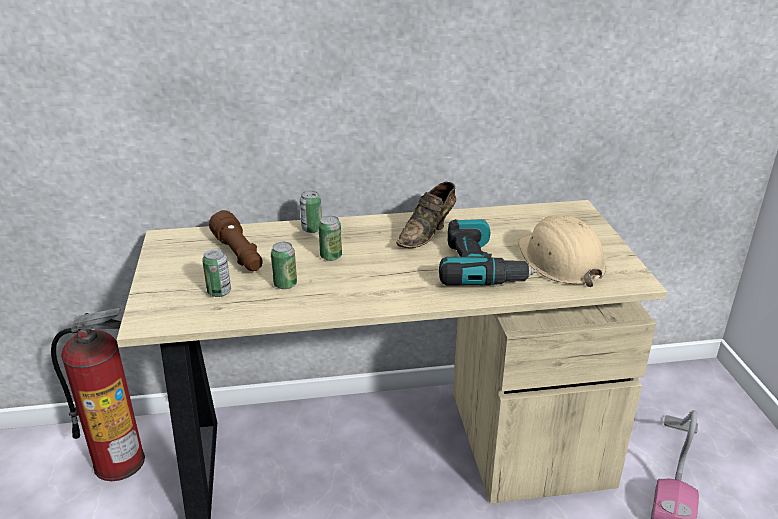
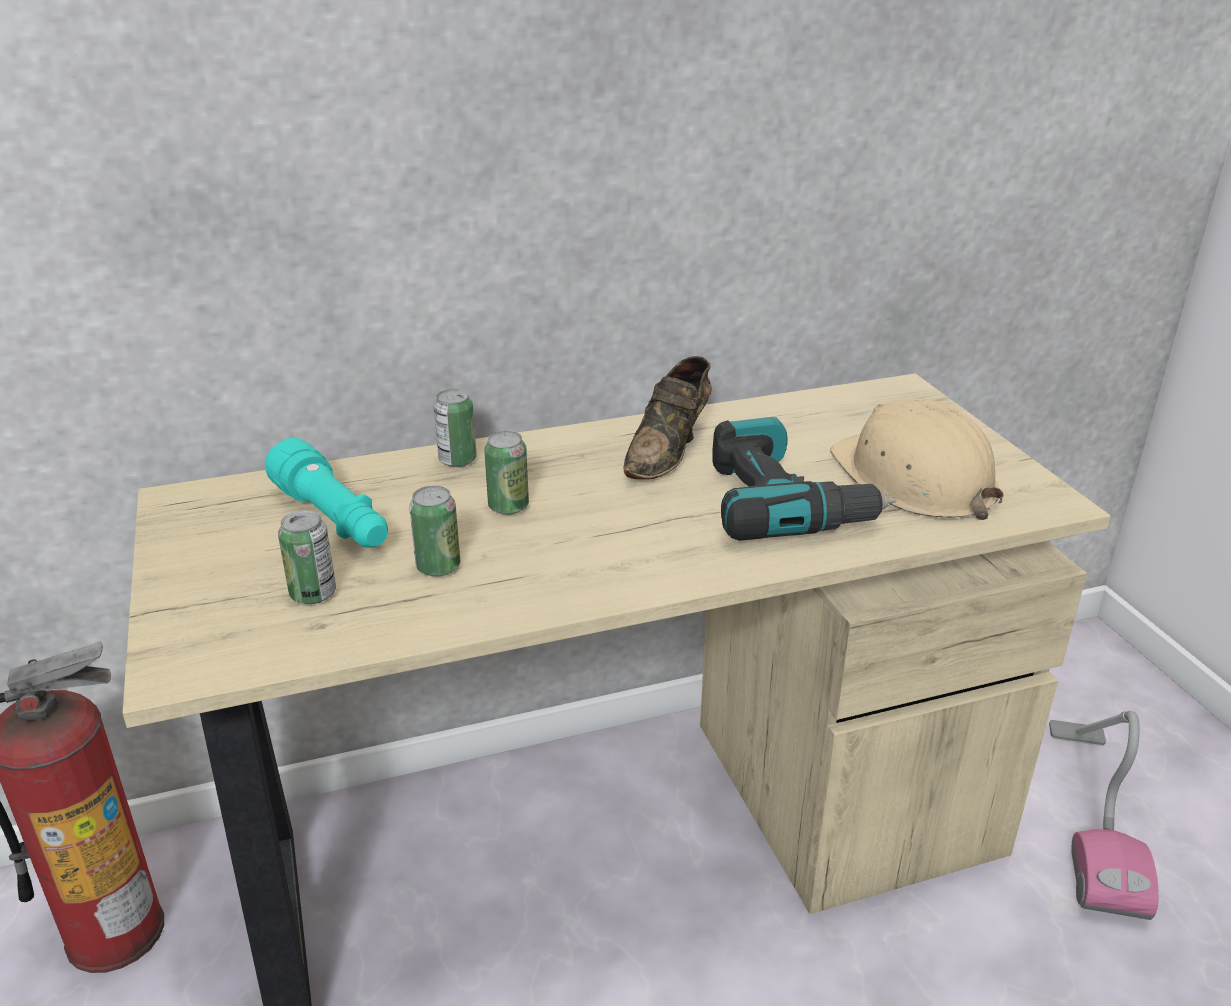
camera: 10 degrees left, 0 degrees up
brown flashlight [209,210,263,271] -> turquoise flashlight [265,438,388,548]

